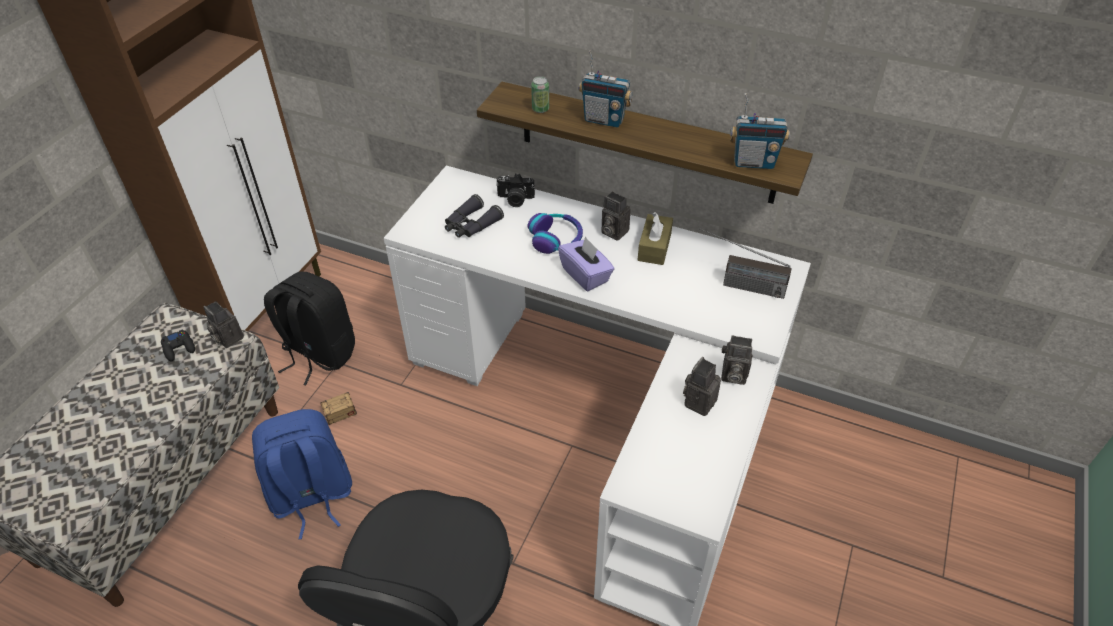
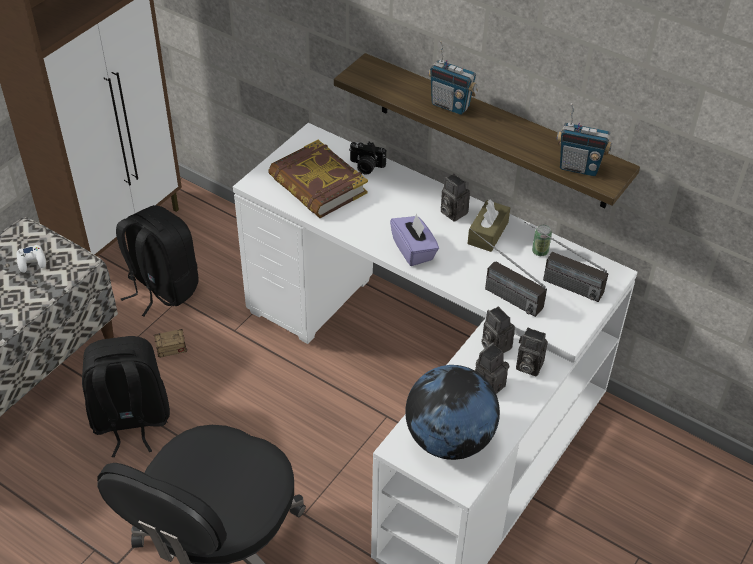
camera: 10 degrees right, 0 degrees up
black game controller [161,330,195,361] -> white game controller [17,245,46,273]
camera [204,301,244,348] -> camera moved to [481,306,515,353]
blue backpack [252,409,352,539] -> black backpack [82,336,170,457]
black binoculars [445,194,504,238] -> book [268,140,368,218]
headphones [528,213,583,254] -> none
can [531,76,549,113] -> can moved to [532,225,552,256]
none -> globe [405,365,500,460]
none -> radio [470,228,547,317]

